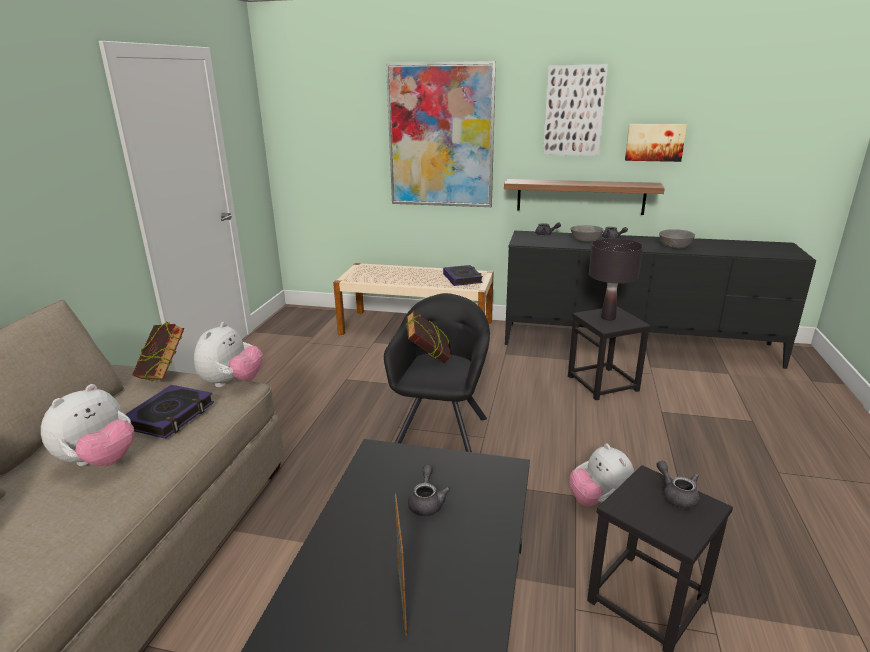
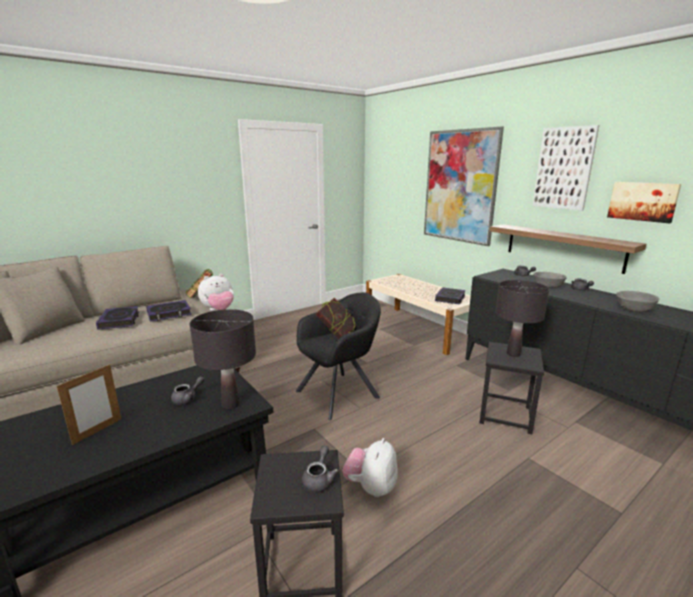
camera: 40 degrees right, 5 degrees down
plush toy [41,384,134,466] -> book [96,306,139,330]
none -> black table lamp [190,309,256,409]

